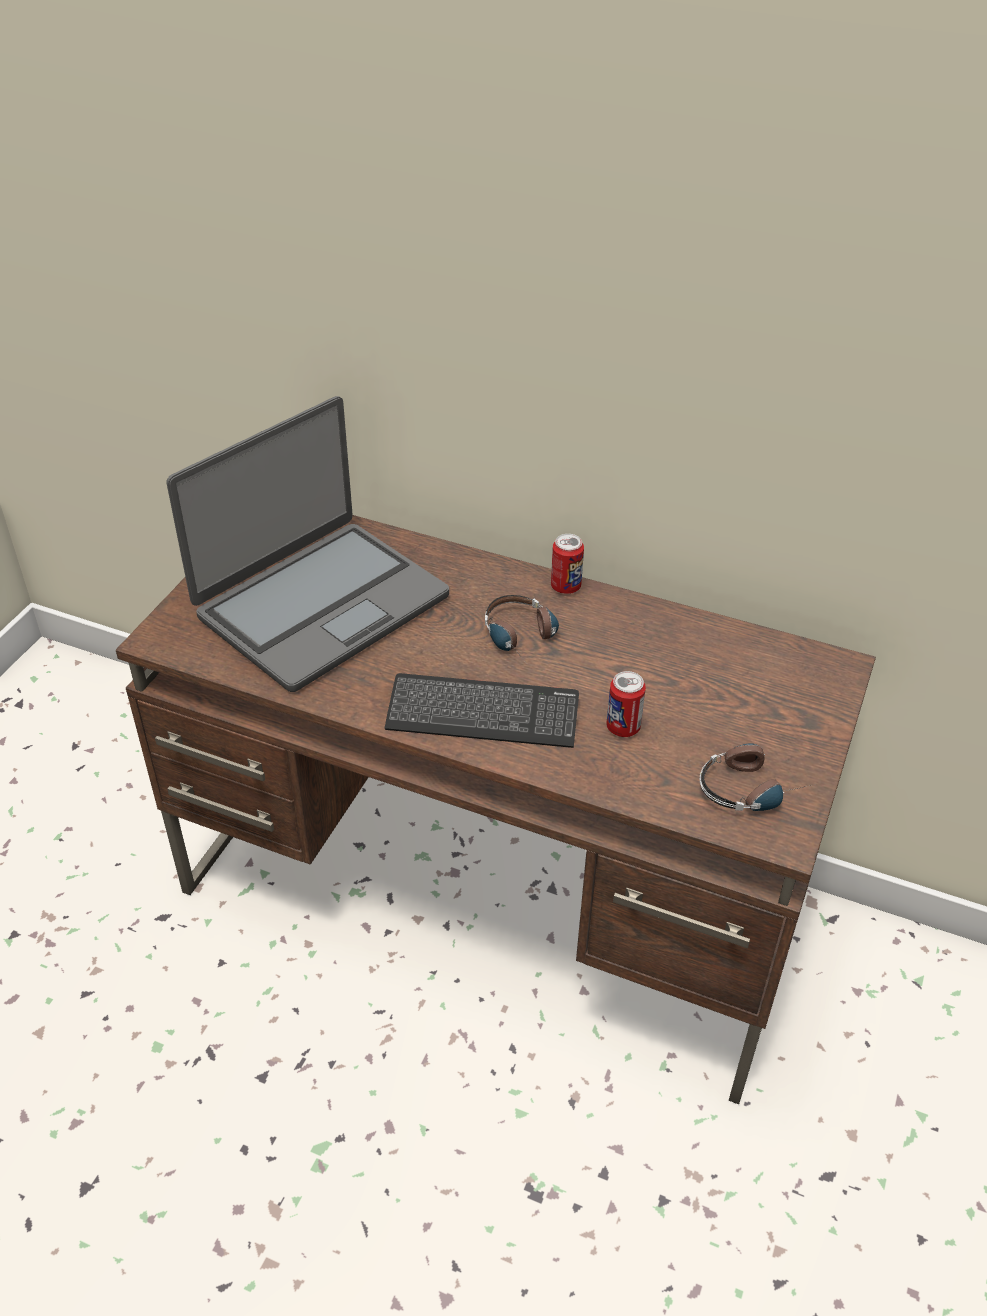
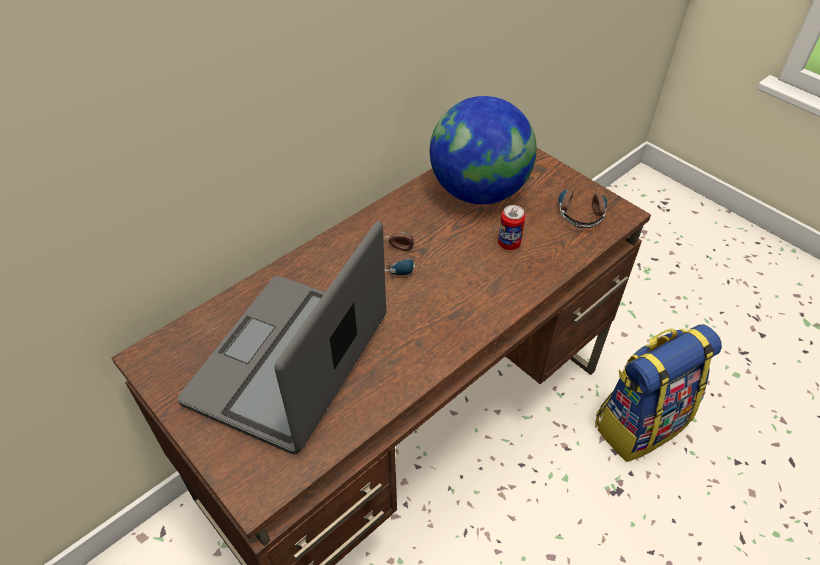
camera: 65 degrees left, 5 degrees up
laptop [166,396,449,692] -> laptop turned 135 degrees counterclockwise [178,221,386,455]
keyboard [385,673,579,748] -> none
can [551,534,584,594] -> none
none -> globe [430,96,537,205]
none -> backpack [595,324,722,462]

